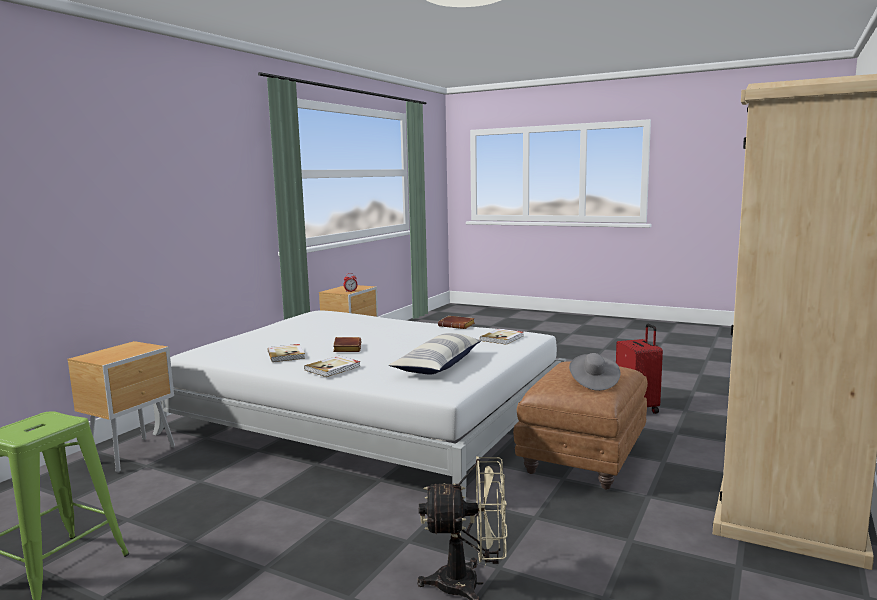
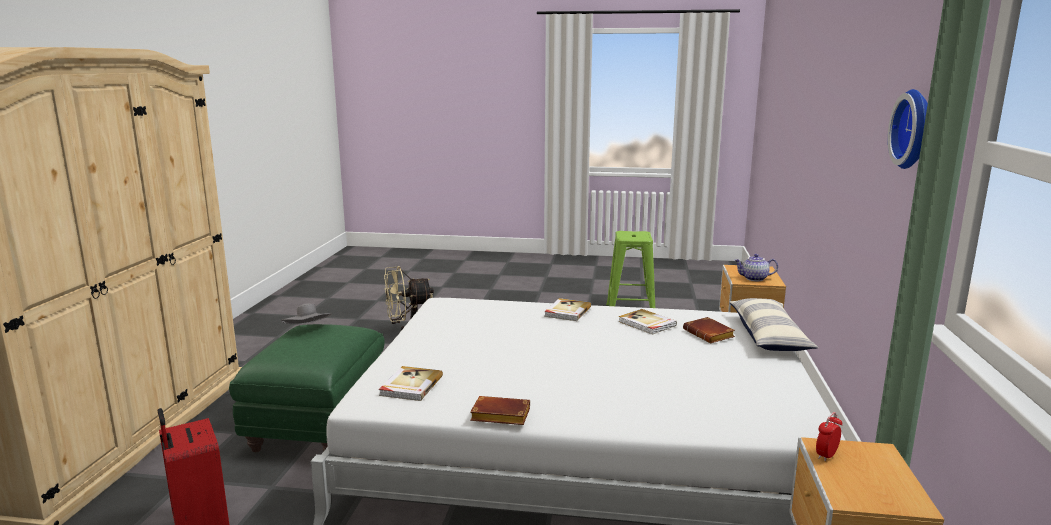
camera: 160 degrees right, 5 degrees up
brown book [333,337,361,352] -> brown book moved to [683,317,735,343]
pillow [389,333,481,374] -> pillow moved to [729,298,819,351]
brown ottoman [513,361,648,490] -> green ottoman [229,324,385,452]
none -> teapot [734,254,778,281]
none -> wall clock [888,89,928,169]

